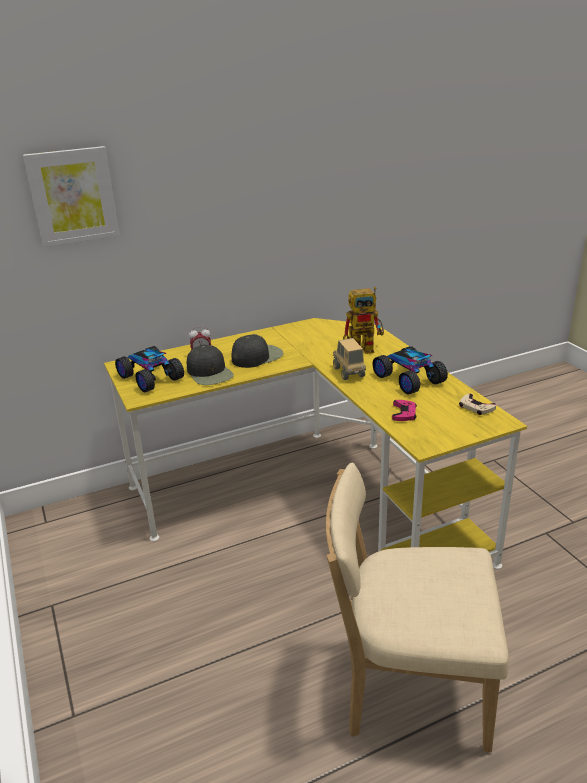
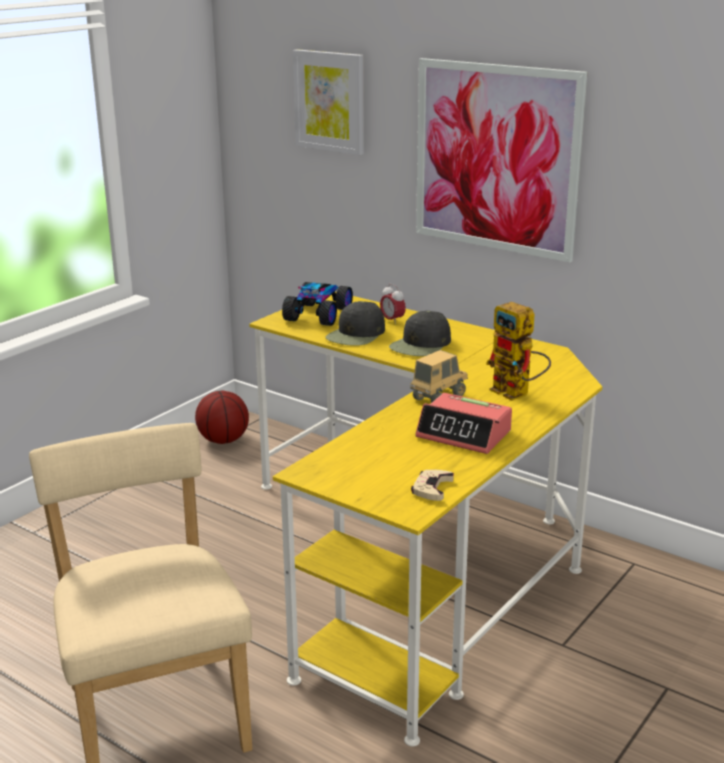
camera: 60 degrees right, 5 degrees down
black cap [232,334,283,368] -> black cap turned 105 degrees clockwise [389,311,451,356]
toy car [373,346,448,394] -> alarm clock [415,393,512,454]
pink game controller [392,400,417,421] -> none
none -> basketball [195,390,249,444]
none -> picture [416,58,587,262]

